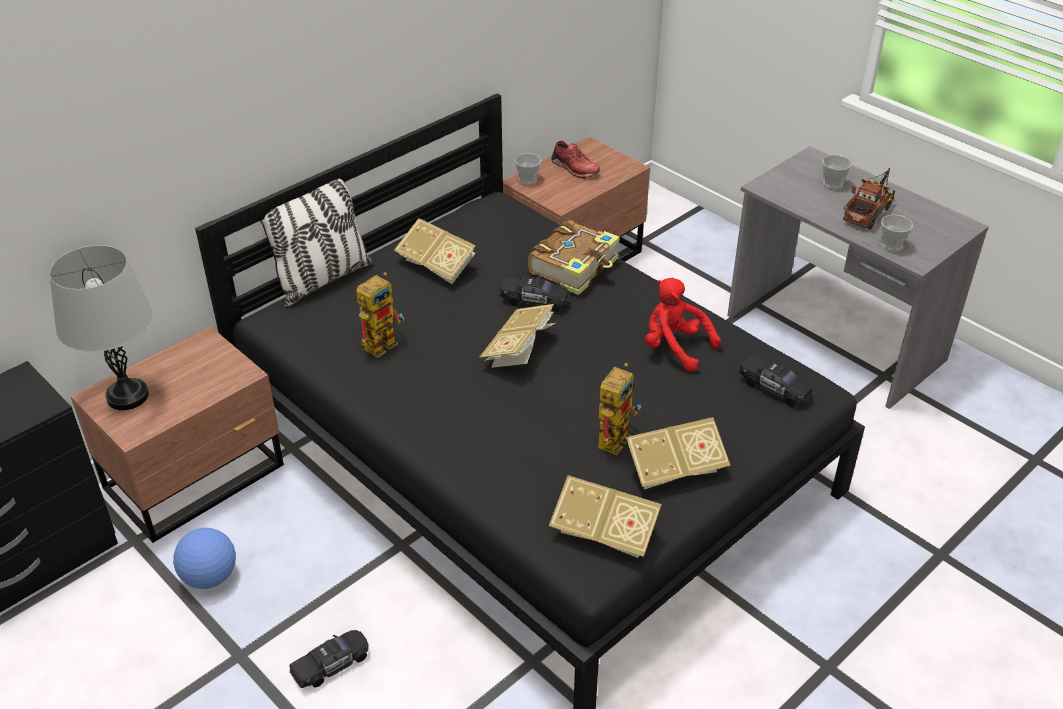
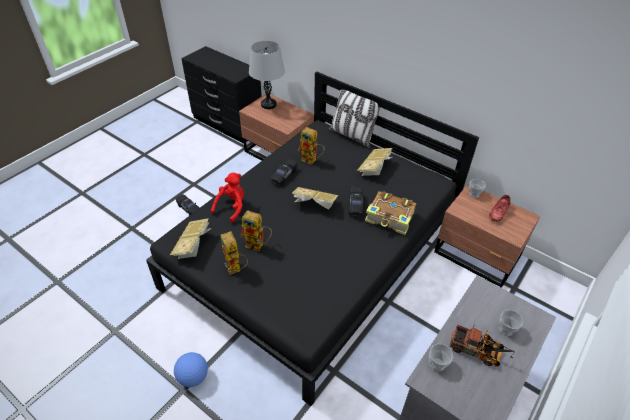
camera: 80 degrees right, 5 degrees up
football [173,528,236,589] -> football moved to [174,352,208,387]
book [626,417,731,490] -> toy robot [221,231,248,275]
red plush toy [645,278,721,372] -> red plush toy moved to [211,173,244,223]
black toy car [739,354,812,407] -> black toy car moved to [271,159,298,185]

